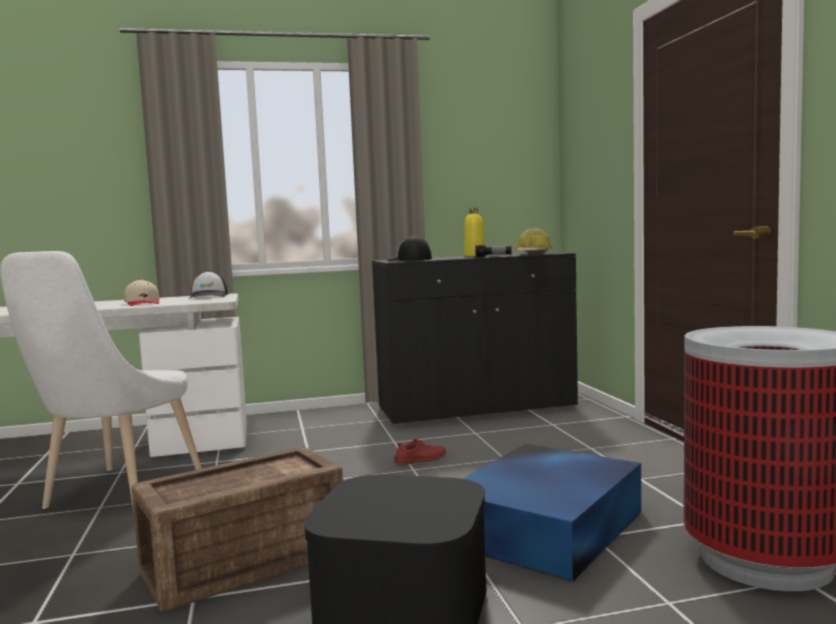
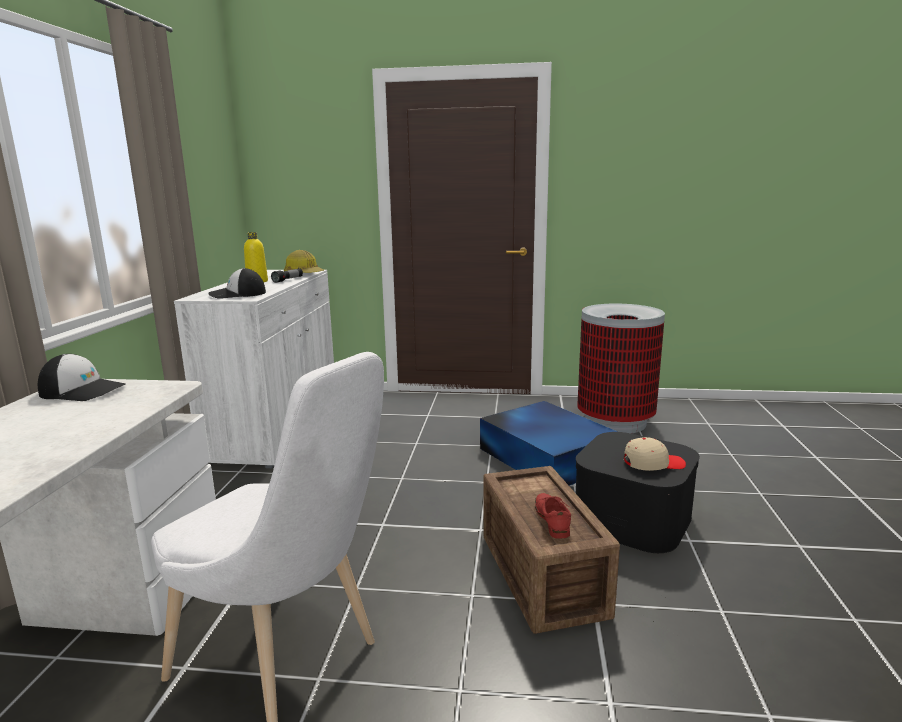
camera: 70 degrees left, 10 degrees up
beige cap [124,279,159,306] -> beige cap moved to [624,437,686,471]
black cabinet [372,252,578,427] -> white cabinet [174,270,334,468]
red shoe [394,439,446,465] -> red shoe moved to [535,493,571,539]

